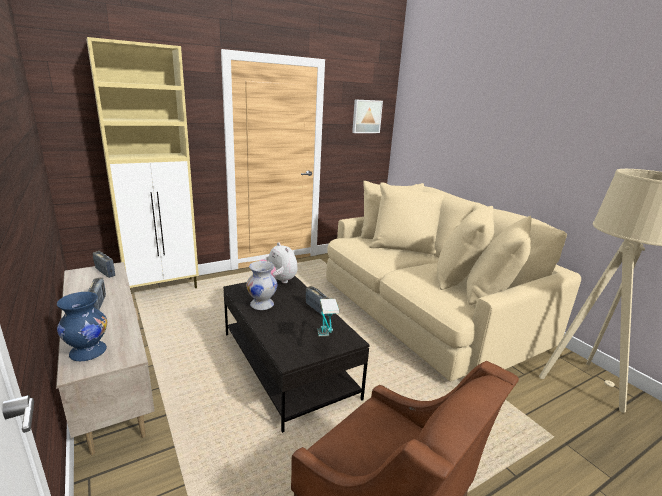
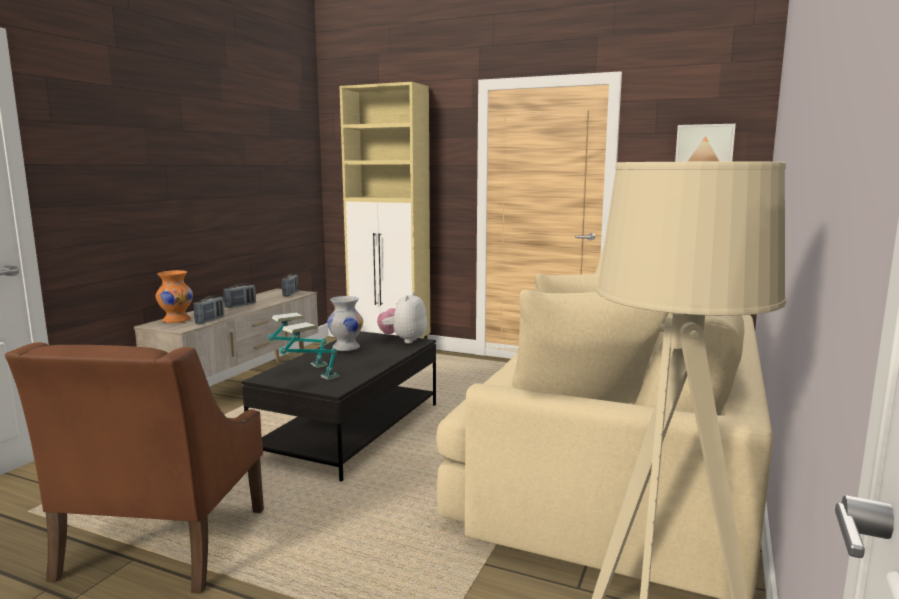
camera: 55 degrees right, 10 degrees down
blue vase [57,292,107,361] -> orange vase [156,270,193,323]
radio [306,286,330,316] -> radio moved to [194,296,224,324]
none -> table lamp [268,312,328,368]

